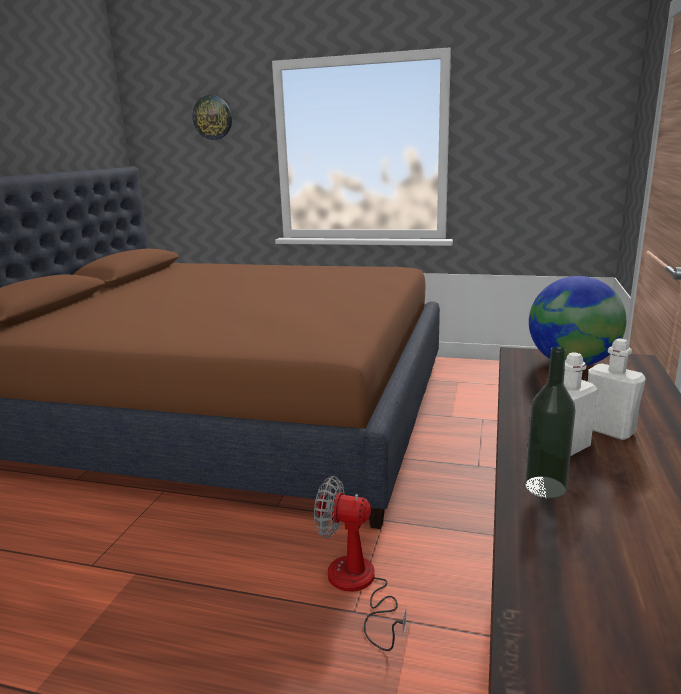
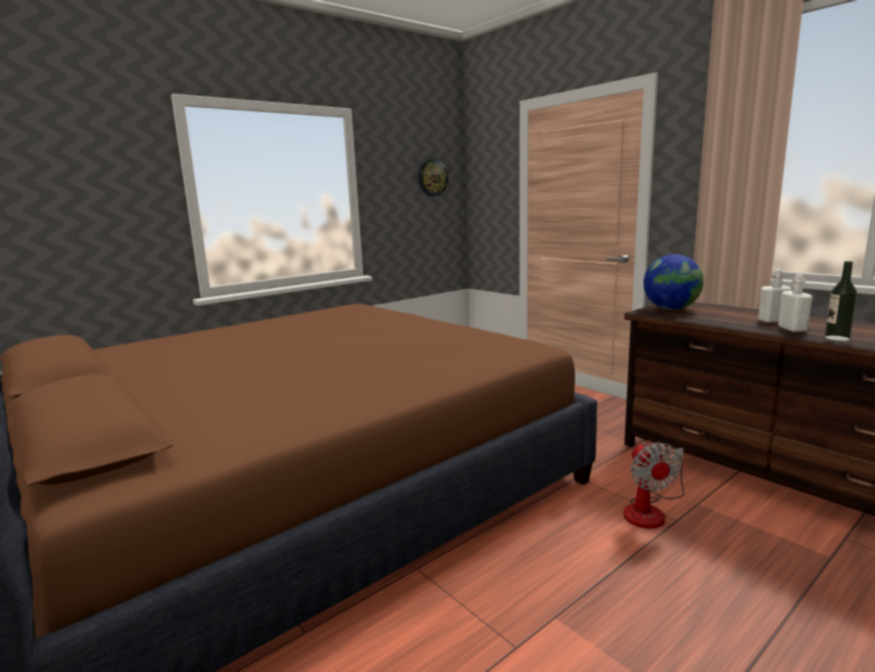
camera: 55 degrees left, 5 degrees down
wall clock [192,95,232,140] -> wall clock moved to [418,158,448,196]
fan [314,476,406,651] -> fan turned 60 degrees counterclockwise [623,442,685,529]

